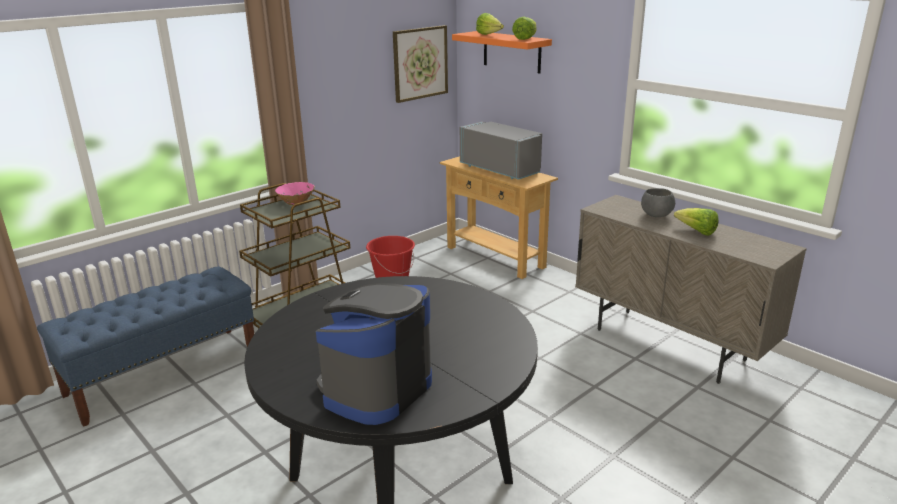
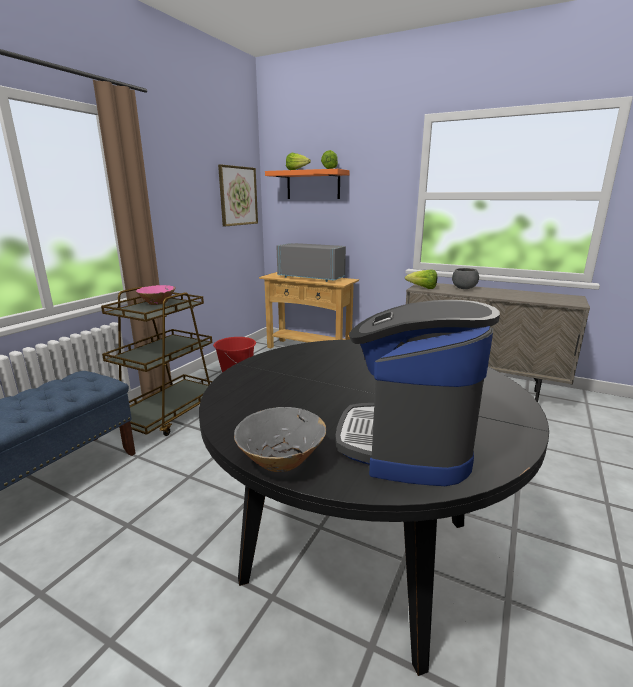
camera: 20 degrees left, 5 degrees down
lettuce [674,208,719,236] -> lettuce moved to [405,269,437,289]
none -> grey bowl [234,407,326,472]

